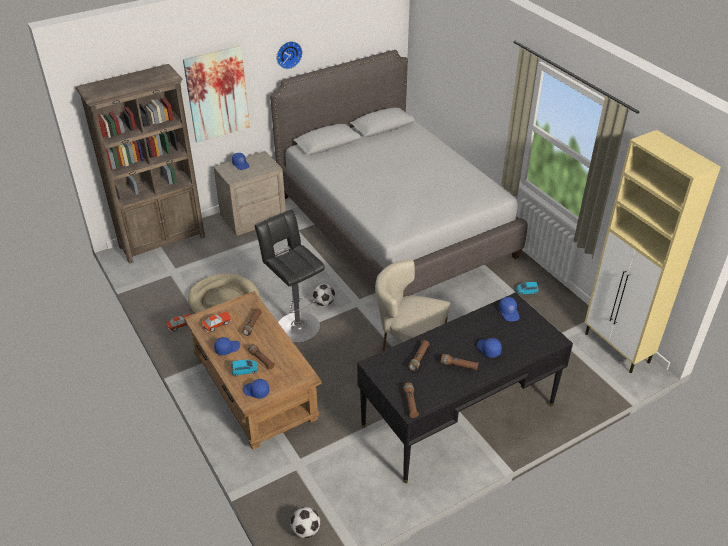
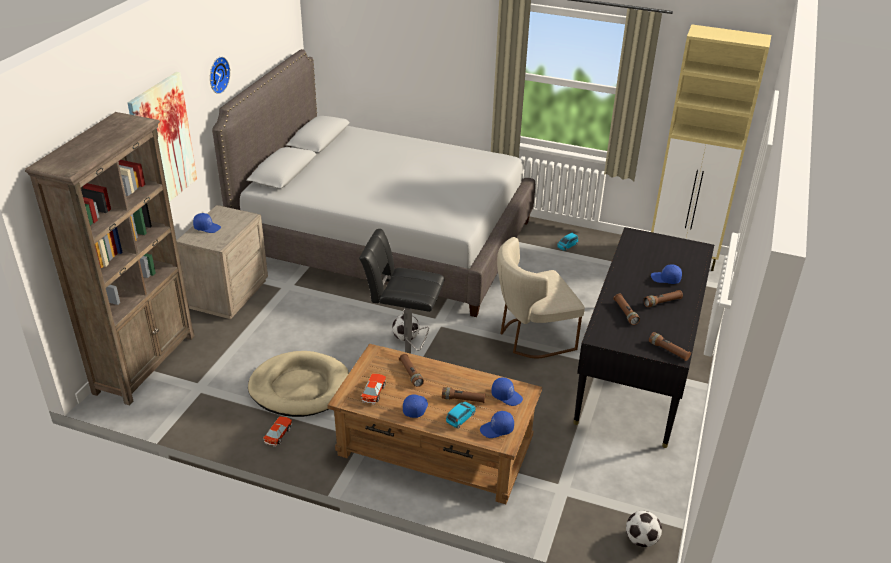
camera: 40 degrees left, 5 degrees down
blue cap [499,297,520,321] -> blue cap moved to [491,377,523,406]

